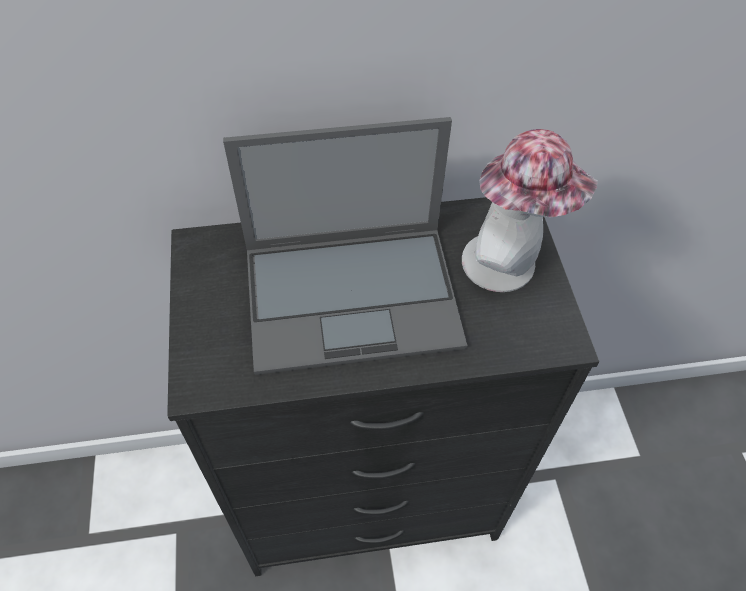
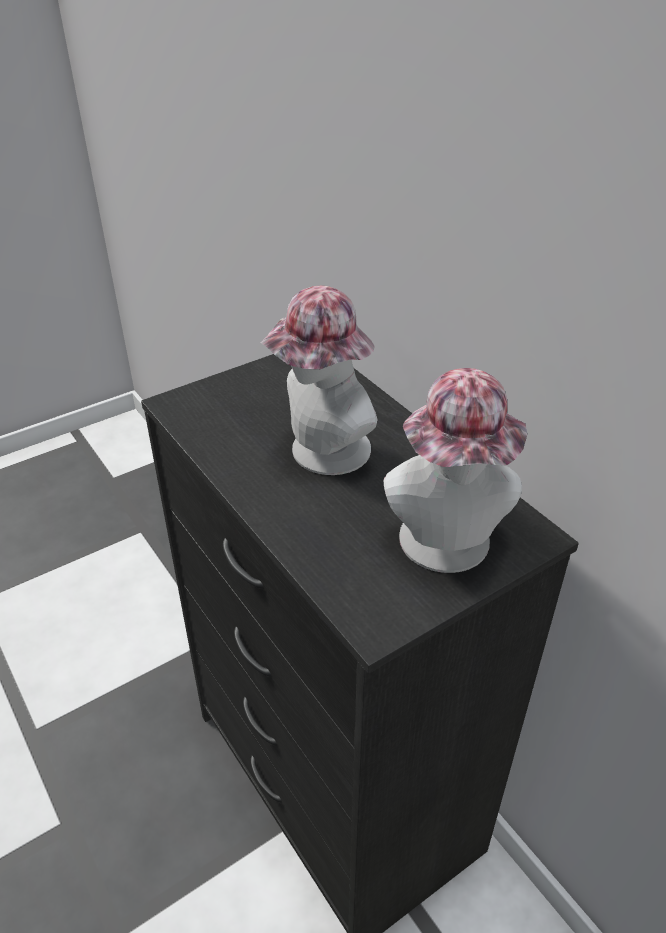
camera: 65 degrees right, 15 degrees down
laptop [223,117,468,375] -> hat [260,286,378,475]

